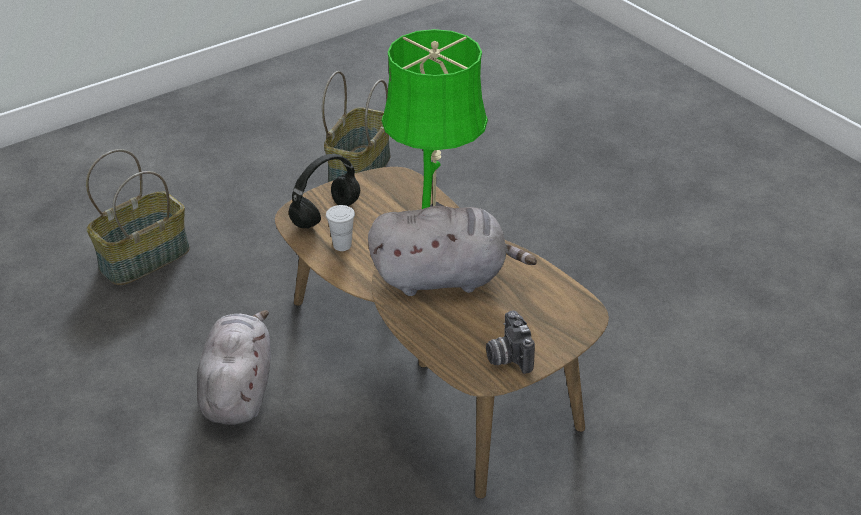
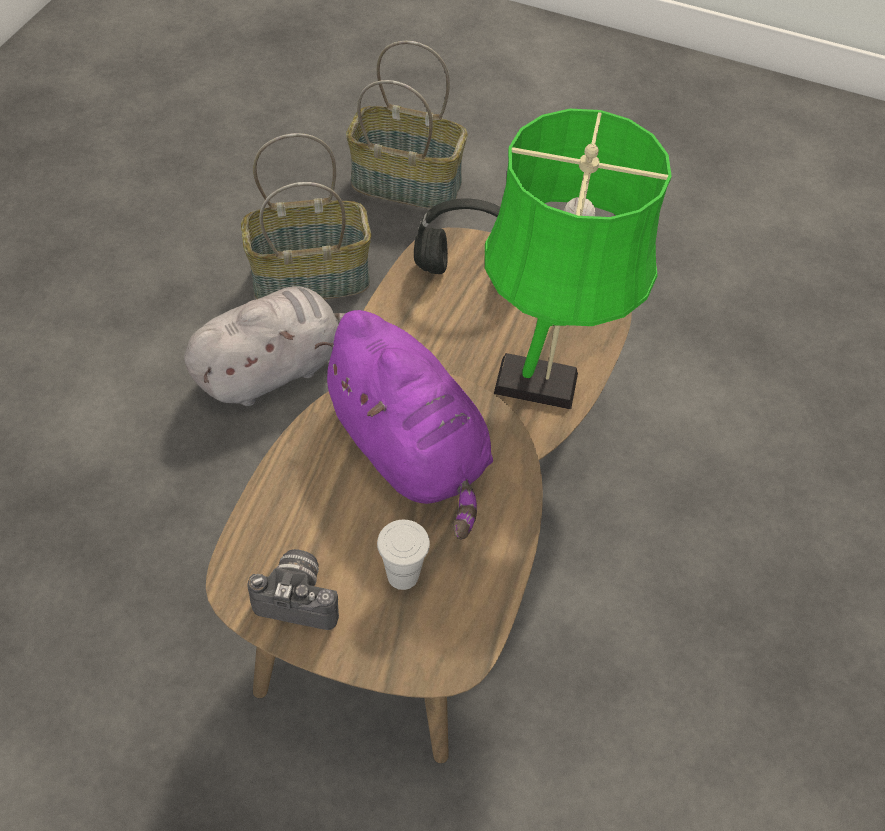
camera: 55 degrees right, 15 degrees up
basket [322,71,391,182] -> basket moved to [241,133,371,299]
white cup [326,205,355,251] -> white cup moved to [377,520,430,590]
grey plush toy [368,206,537,296] -> purple plush toy [314,310,493,540]
camera [486,310,535,374] -> camera turned 60 degrees clockwise [247,549,339,630]

